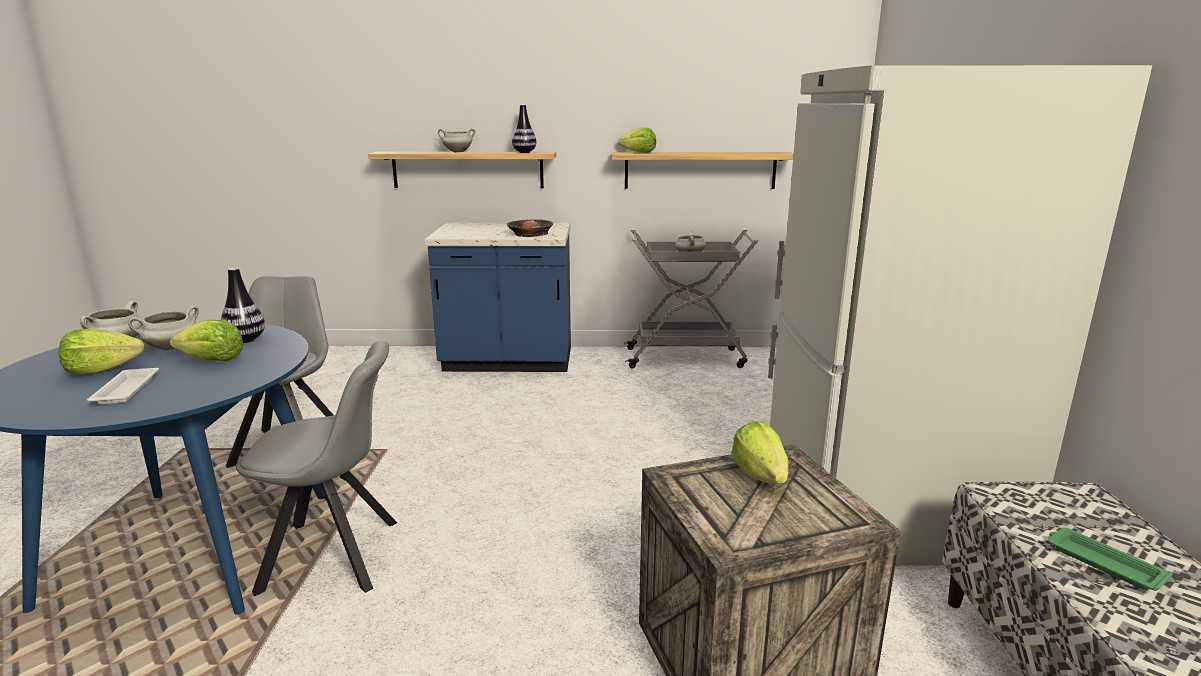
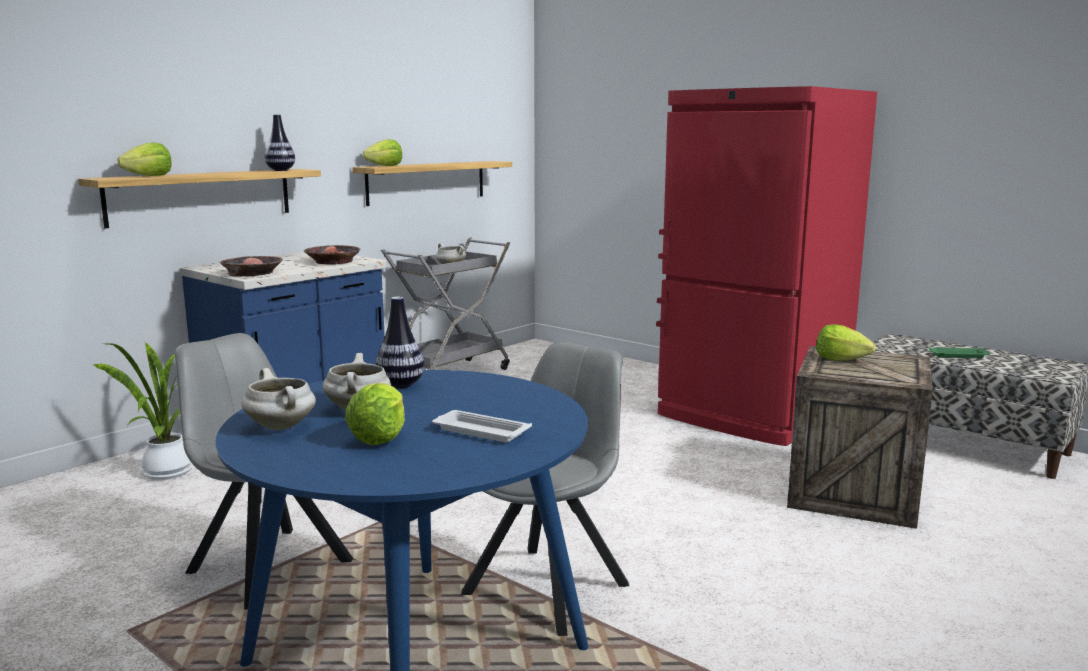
camera: 50 degrees left, 5 degrees down
lettuce [170,320,244,361] -> lettuce moved to [117,143,172,176]
white cooking pot [438,128,475,152] -> none
white fridge [768,65,1152,566] -> red fridge [656,86,877,446]
none -> potted plant [94,342,193,480]
none -> bowl [220,256,283,277]

